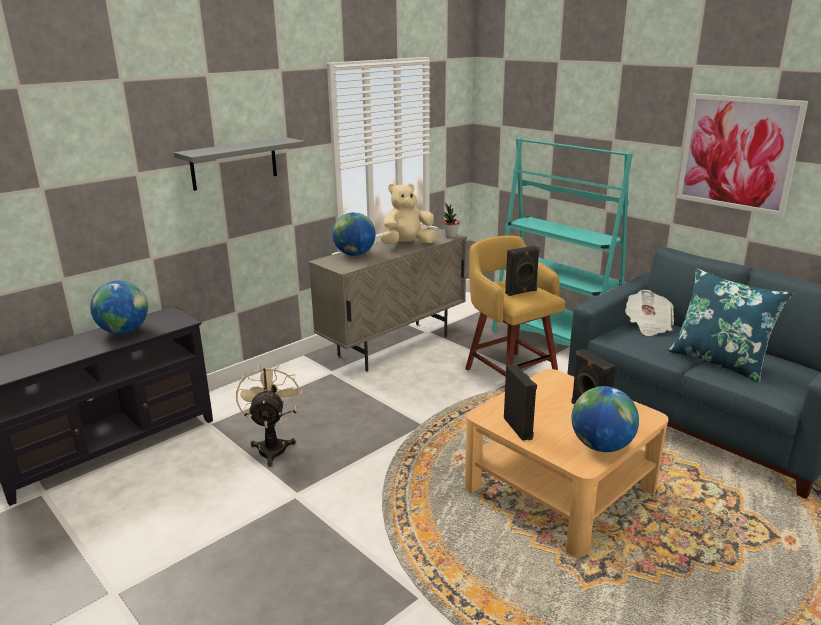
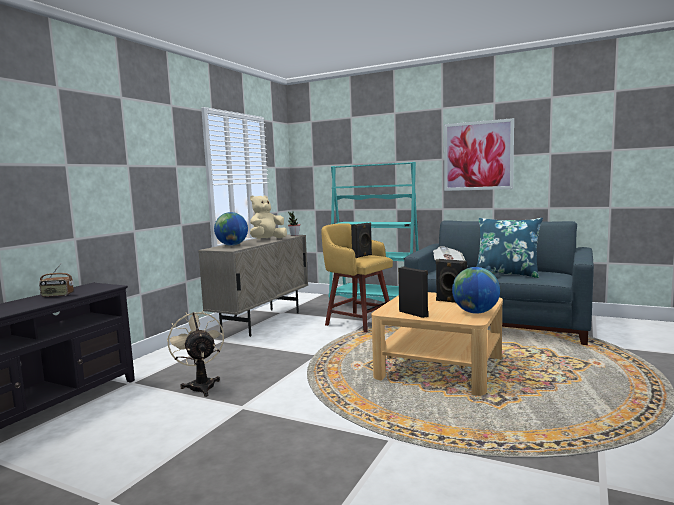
camera: 20 degrees left, 15 degrees down
globe [90,281,148,334] -> radio [39,264,74,297]
grey shelf [174,137,305,191] -> none

